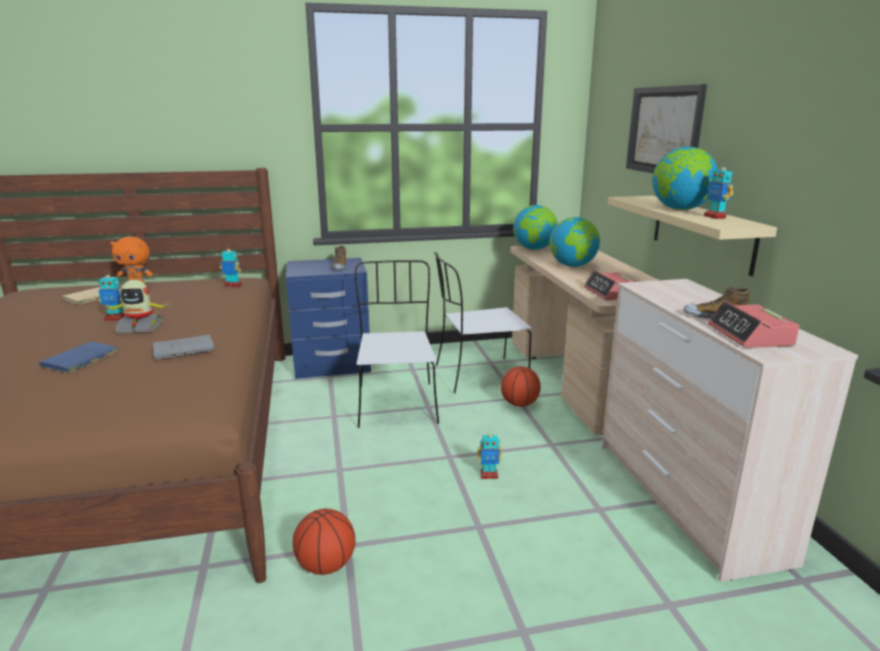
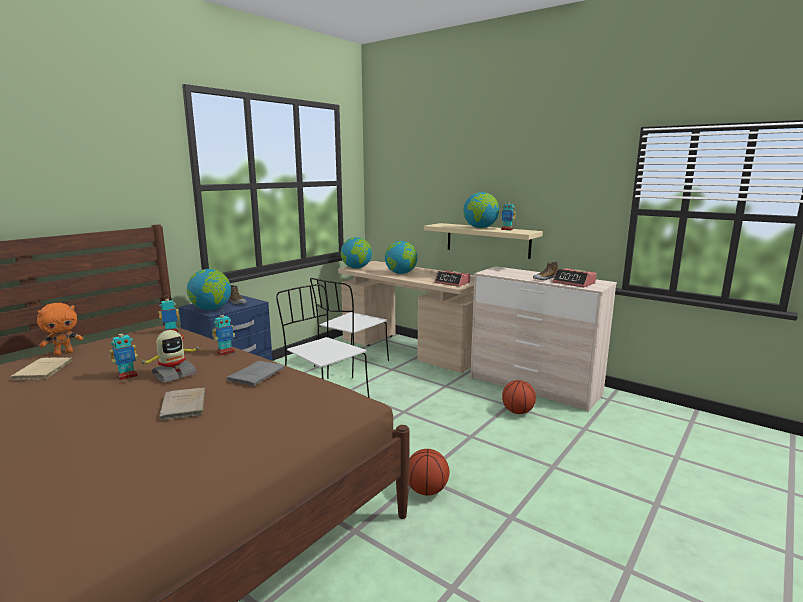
camera: 40 degrees left, 5 degrees down
blue book [39,342,118,373] -> beige book [159,388,205,421]
toy robot [477,434,502,479] -> toy robot moved to [212,311,235,356]
basketball [501,366,541,407] -> basketball moved to [502,380,536,414]
picture [626,84,707,173] -> none
none -> globe [187,269,231,310]

